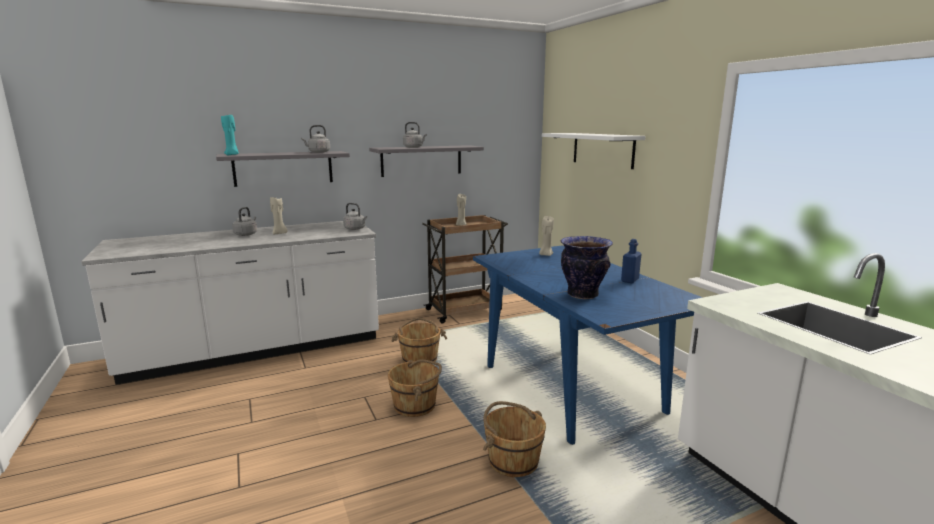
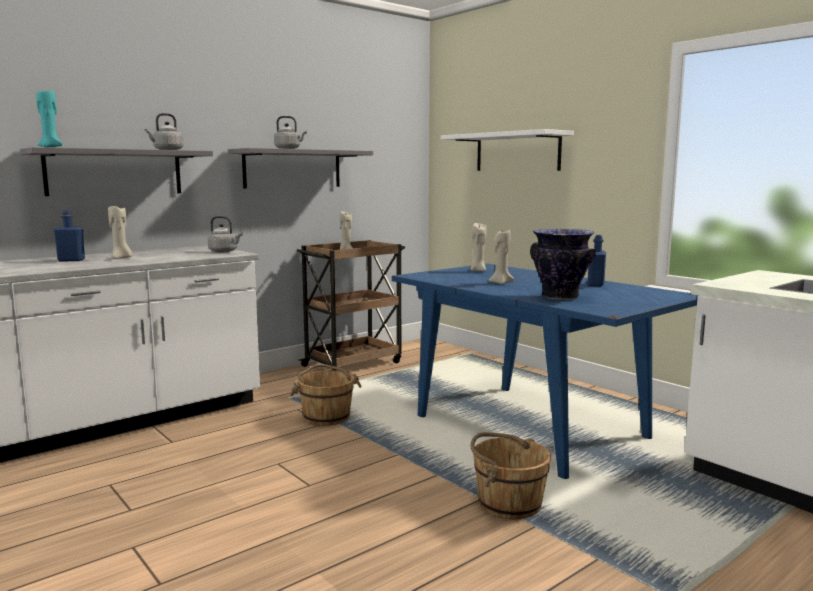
camera: 15 degrees left, 5 degrees down
grey kettle [232,207,257,236] -> blue bottle [54,211,85,261]
brown bucket [388,359,442,417] -> none
none -> beige candle [488,230,514,284]

